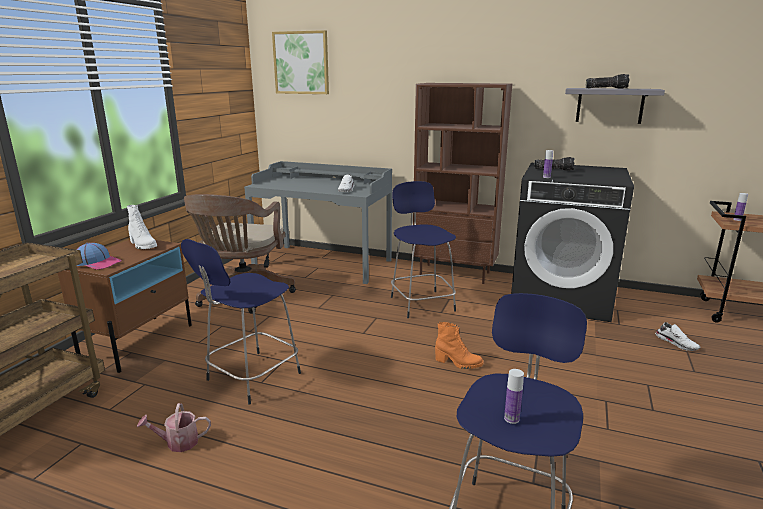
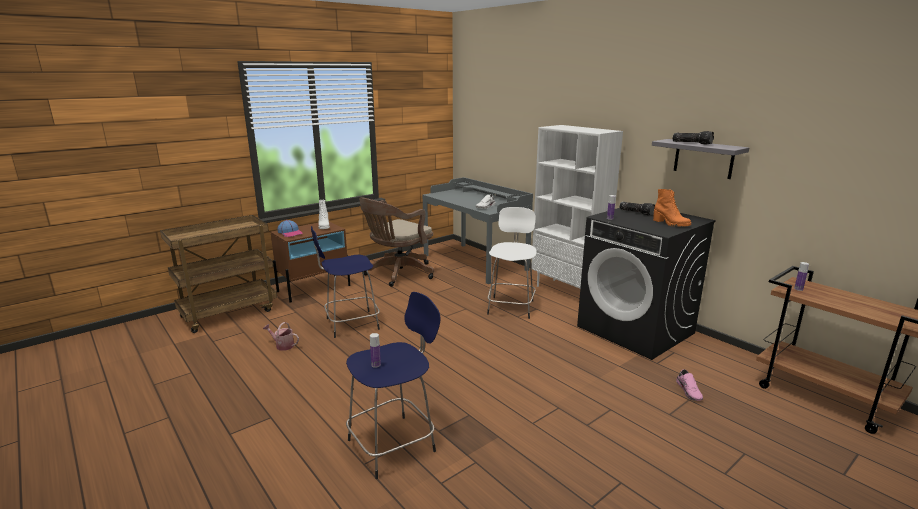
camera: 30 degrees right, 0 degrees up
picture [272,30,329,94] -> none
blue stool [391,181,456,318] -> white stool [487,207,537,319]
brown bookcase [412,83,512,284] -> white bookcase [531,125,623,288]
orange boot [435,322,483,369] -> orange boot moved to [653,189,691,227]
white shoe [655,322,701,351] -> pink shoe [676,369,703,401]

